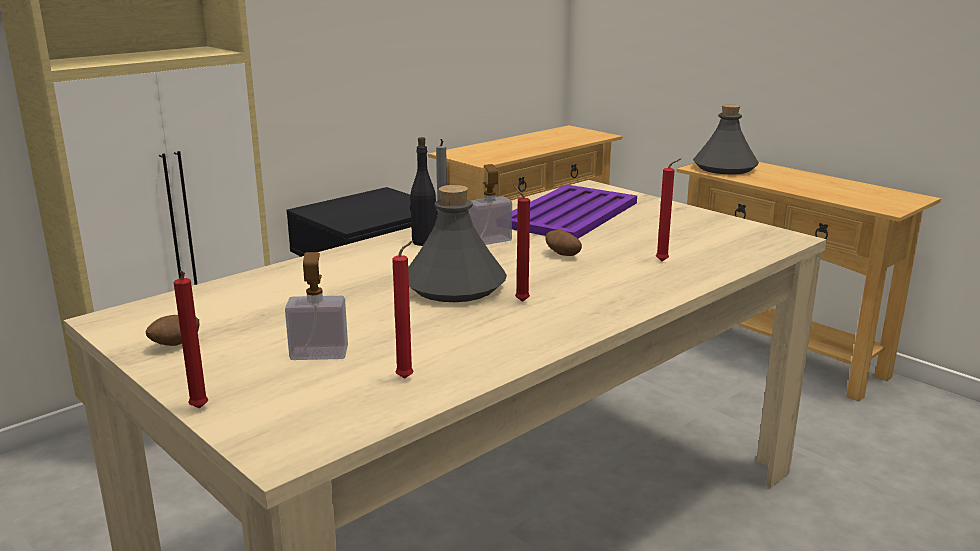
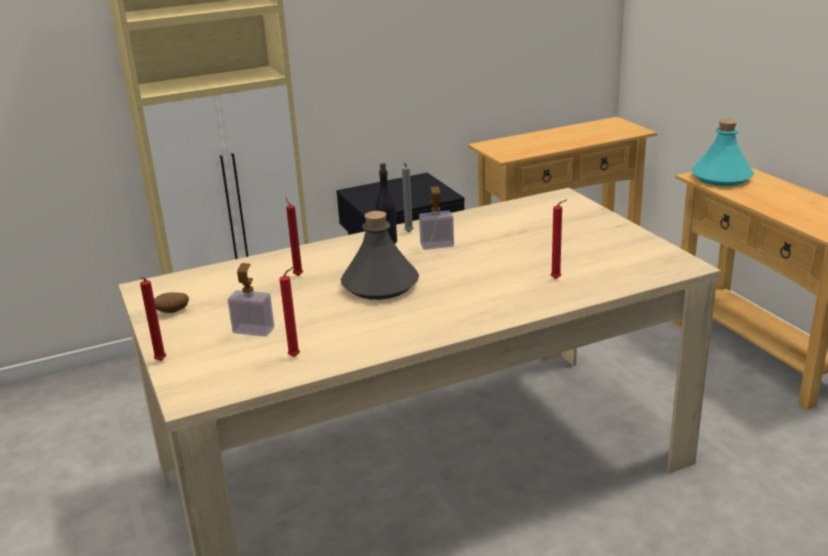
camera: 20 degrees right, 5 degrees up
purple tray [512,184,637,239] -> none
red candle [513,185,530,302] -> red candle moved to [285,196,303,276]
potato [545,230,582,256] -> none
grey bottle [693,104,759,174] -> turquoise bottle [691,119,754,186]

